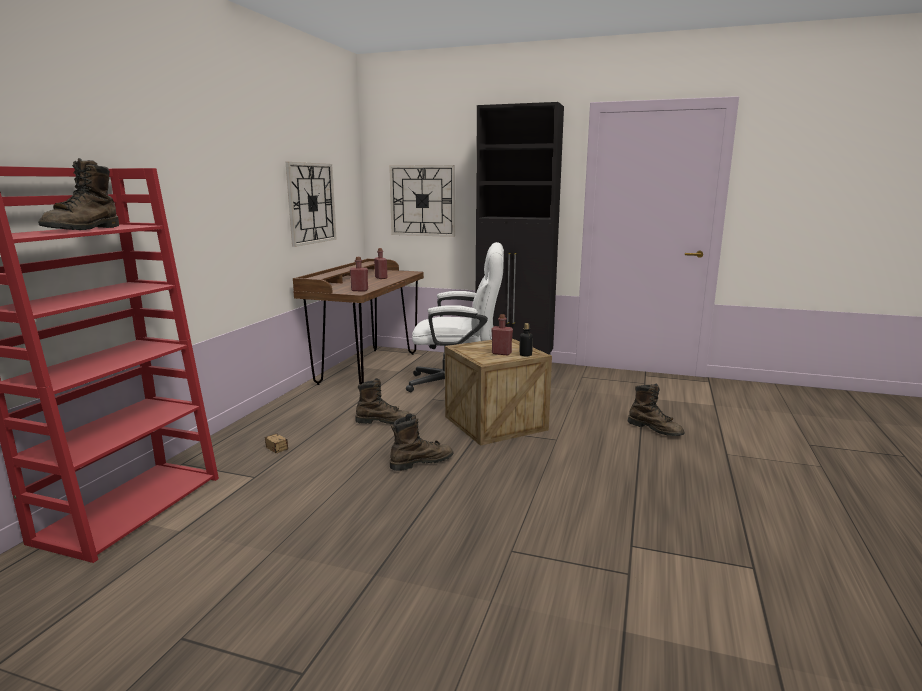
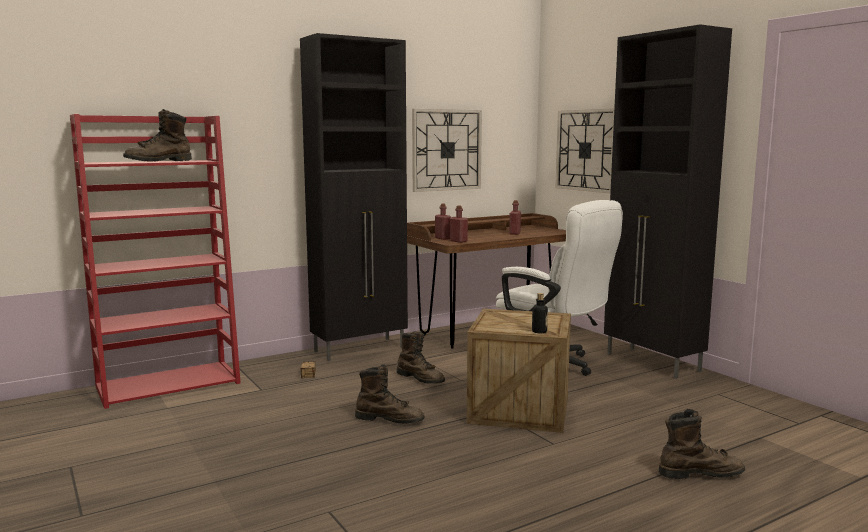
camera: 40 degrees right, 5 degrees down
red bottle [491,314,513,356] -> red bottle moved to [435,204,451,240]
brown boot [628,384,684,436] -> brown boot turned 90 degrees counterclockwise [659,409,745,479]
none -> black cabinet [300,33,408,361]

